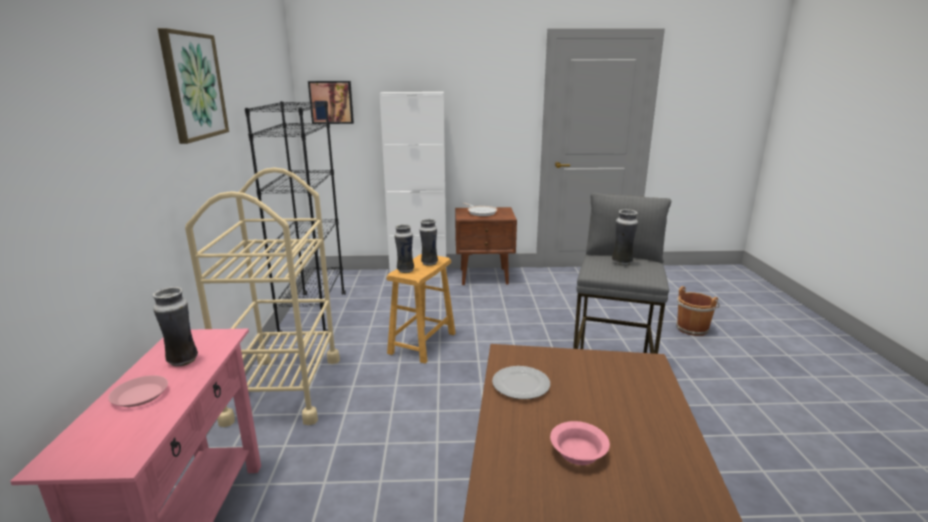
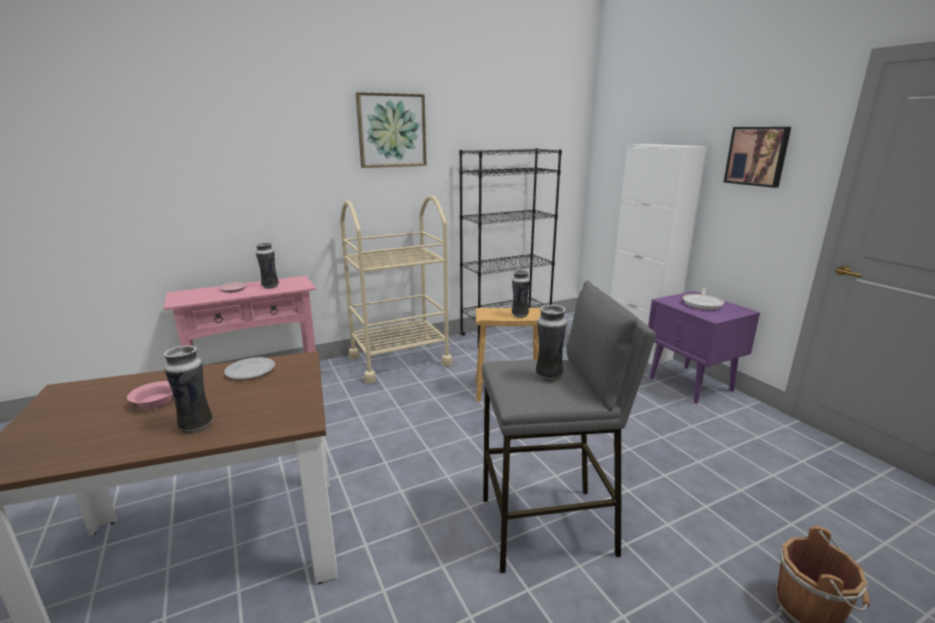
camera: 65 degrees right, 0 degrees up
picture [308,81,354,124] -> picture moved to [724,127,791,188]
vase [394,224,414,273] -> vase moved to [163,345,213,434]
brown nightstand [455,207,517,285] -> purple nightstand [648,291,760,404]

